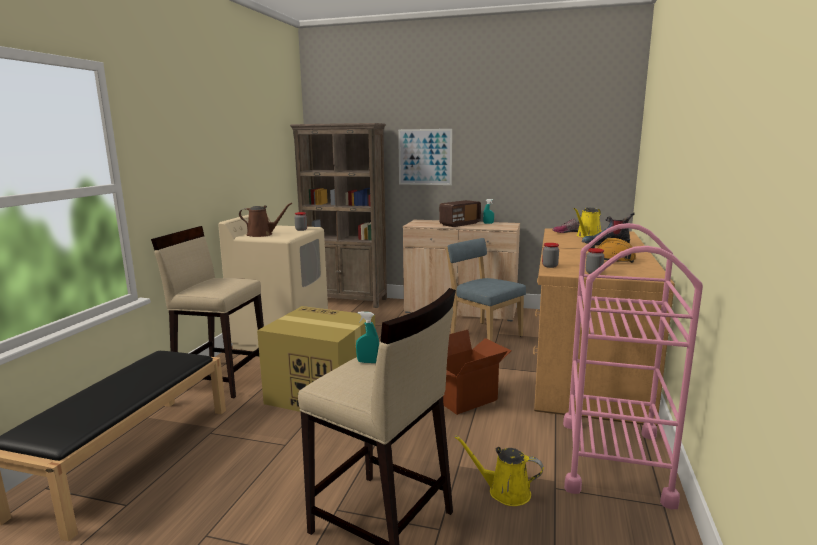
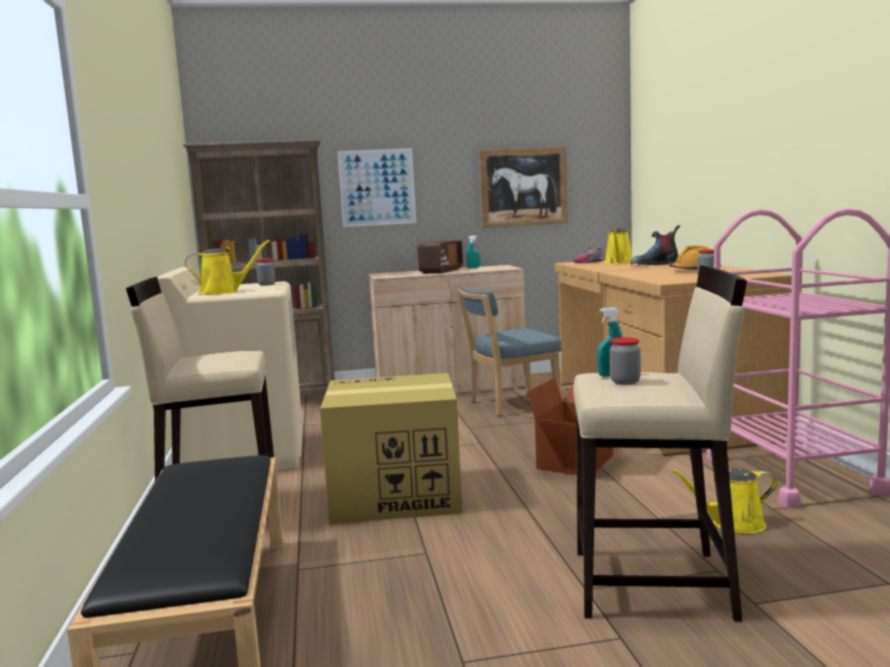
camera: 25 degrees left, 5 degrees down
brown watering can [239,203,292,237] -> yellow watering can [185,240,270,295]
blue chair [446,238,526,341] -> blue chair turned 45 degrees counterclockwise [457,286,562,416]
jar [542,243,559,268] -> jar moved to [609,337,641,385]
none -> picture [479,147,568,228]

